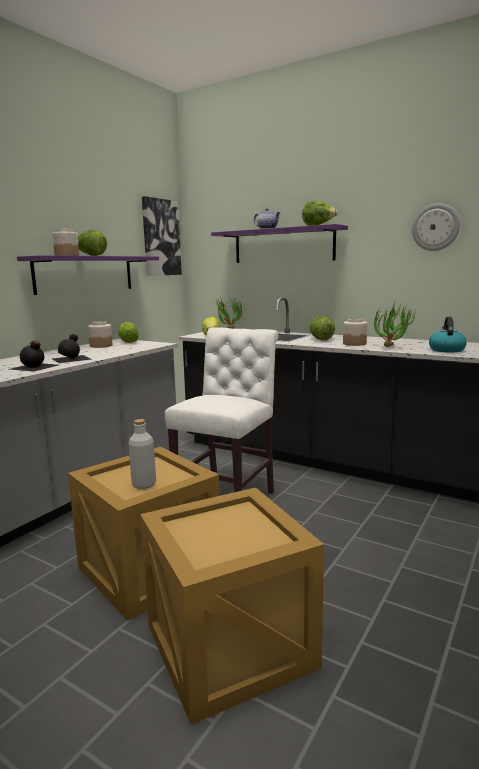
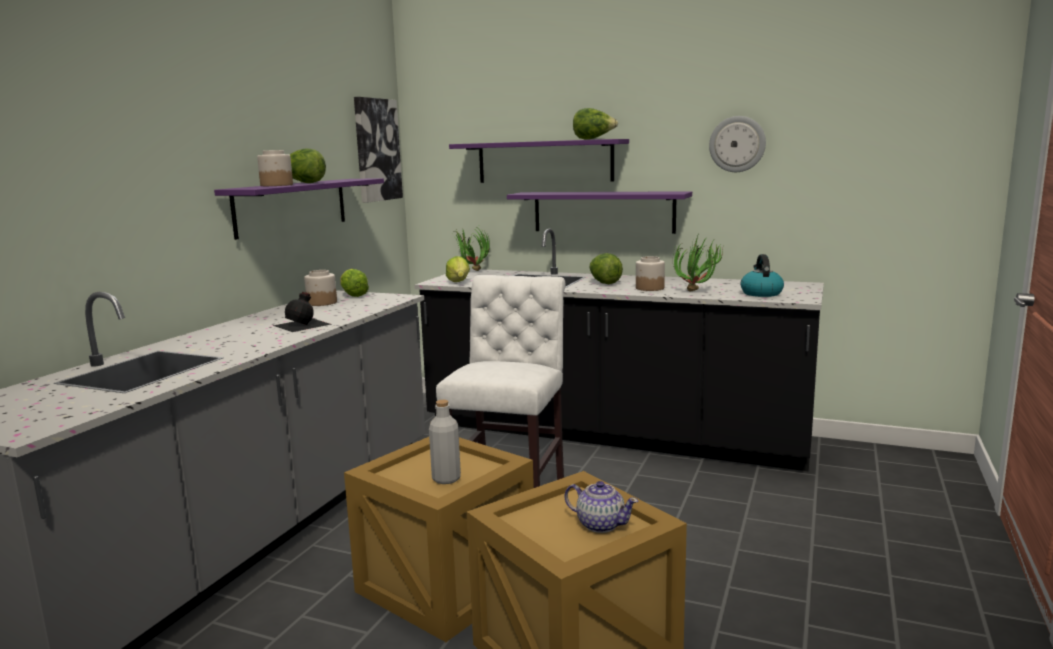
camera: 10 degrees left, 0 degrees up
black bottle [10,340,58,372] -> none
teapot [254,208,281,229] -> teapot moved to [565,481,638,533]
none -> purple shelf [507,191,692,234]

